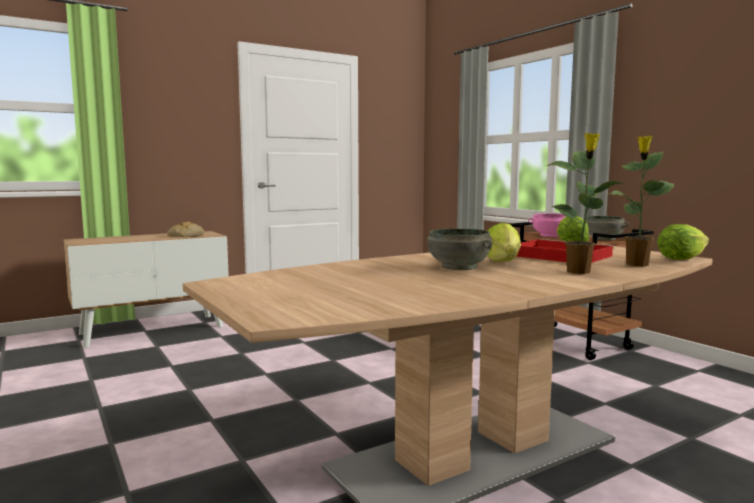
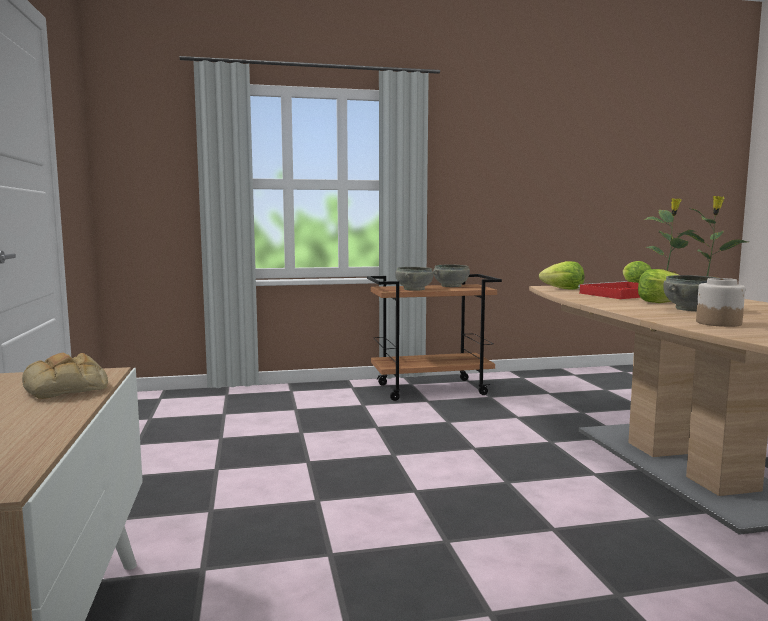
camera: 70 degrees left, 0 degrees up
pink bowl [528,214,566,237] -> grey bowl [395,267,433,291]
none -> jar [696,278,745,327]

